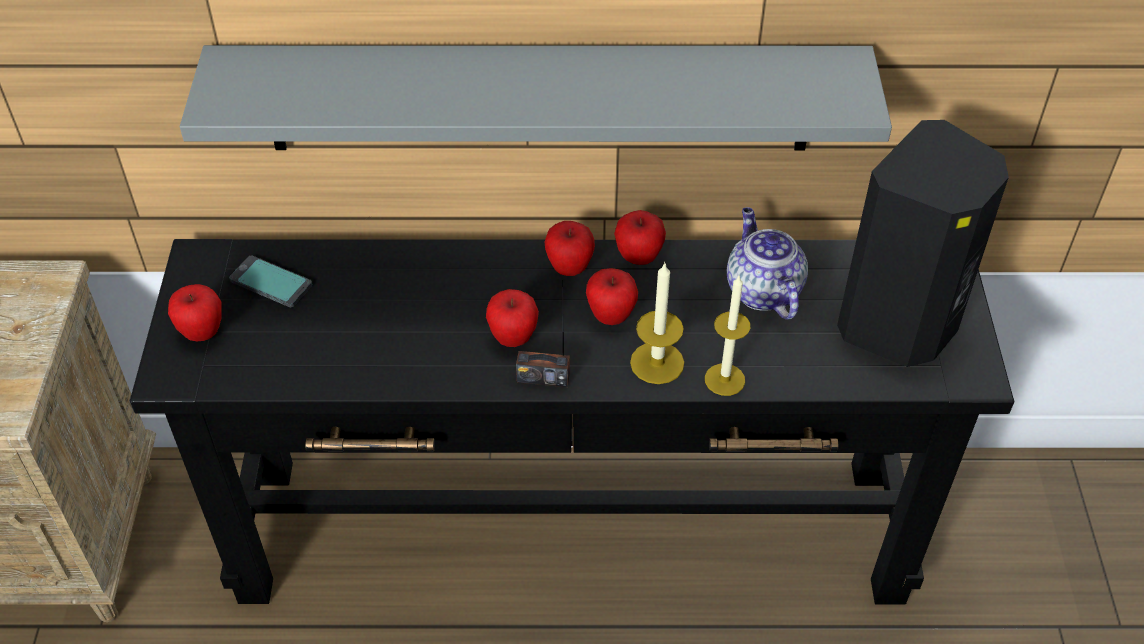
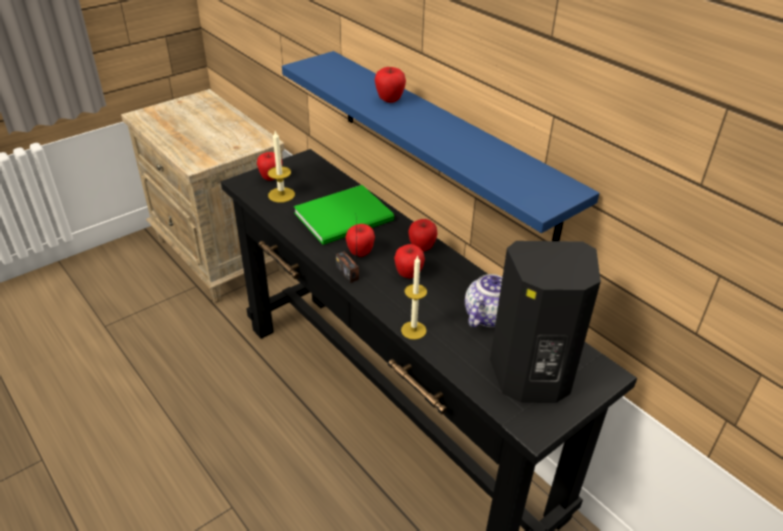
camera: 50 degrees right, 10 degrees down
grey shelf [180,45,892,150] -> blue shelf [282,51,600,241]
phone [229,255,312,307] -> none
apple [614,210,666,265] -> apple moved to [374,67,406,103]
candle [630,262,684,384] -> candle moved to [268,131,295,203]
none -> green book [294,185,394,245]

